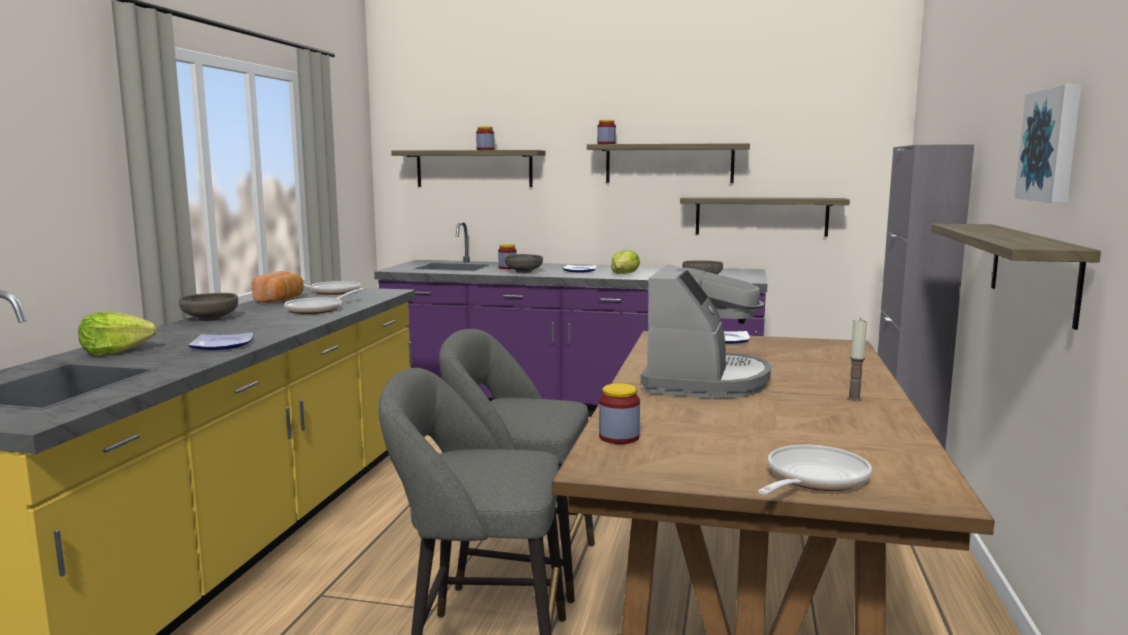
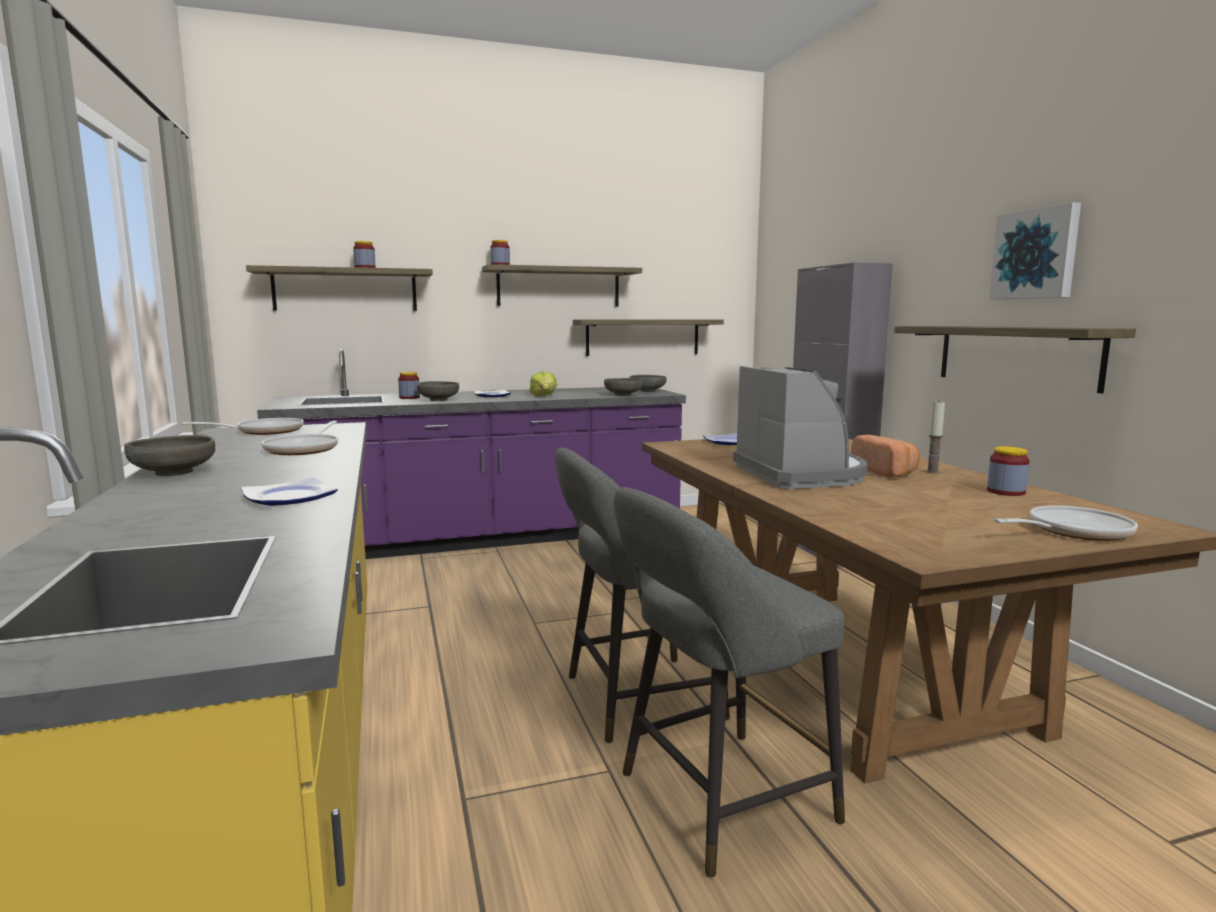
camera: 30 degrees left, 0 degrees up
lettuce [78,312,157,355] -> none
bread [252,271,304,303] -> bread moved to [851,435,920,478]
jar [599,383,640,444] -> jar moved to [987,446,1030,496]
frying pan [758,445,872,495] -> frying pan turned 60 degrees clockwise [994,506,1138,541]
none -> grey bowl [630,375,667,392]

